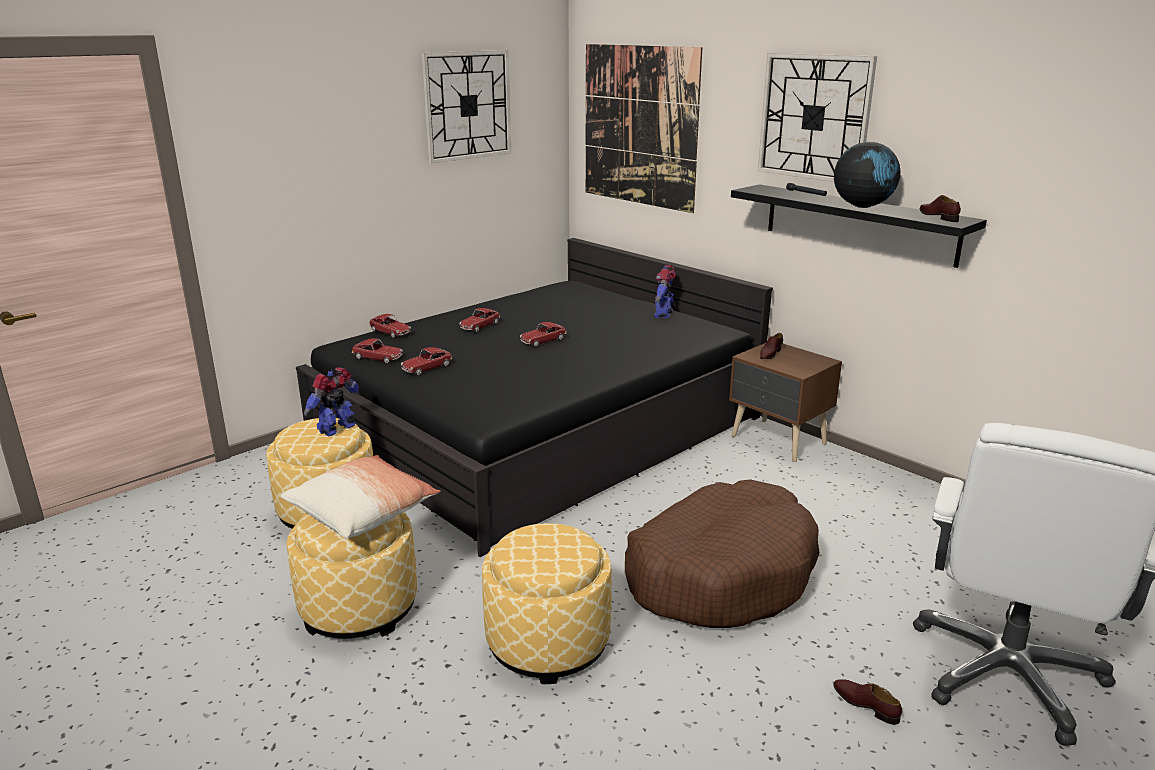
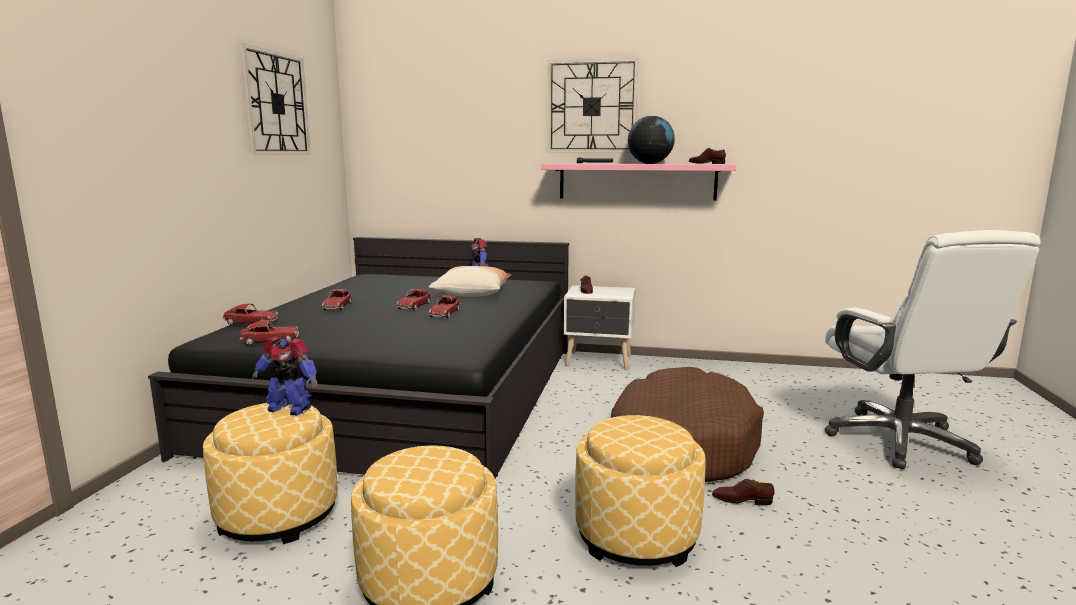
camera: 35 degrees left, 10 degrees down
pillow [281,455,440,539] -> pillow moved to [429,266,512,297]
toy robot [304,367,360,436] -> toy robot turned 75 degrees counterclockwise [252,336,317,415]
toy car [401,347,452,375] -> toy car moved to [429,295,460,318]
picture [586,44,702,213] -> none
brown nightstand [729,343,842,462] -> white nightstand [564,285,635,370]
black shelf [731,184,987,268] -> pink shelf [541,163,736,201]
brown shoe [833,679,902,725] -> brown shoe moved to [712,479,774,506]

